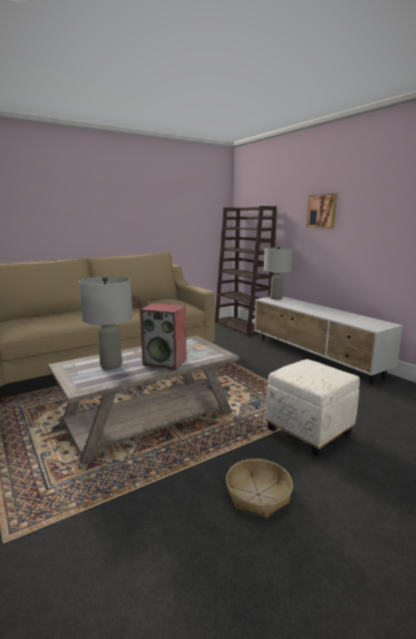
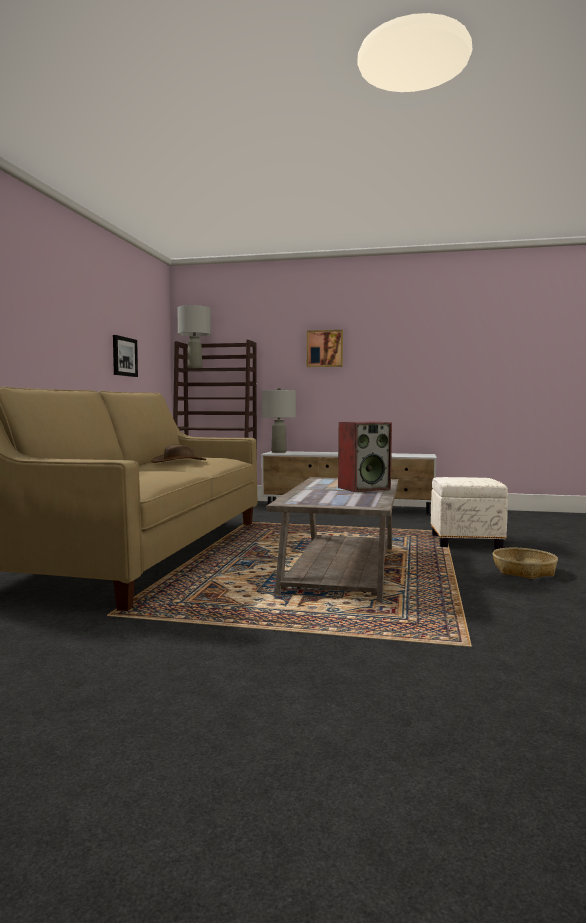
camera: 45 degrees left, 10 degrees down
grey table lamp [79,276,133,370] -> grey table lamp moved to [177,305,211,368]
none -> picture [113,335,138,377]

